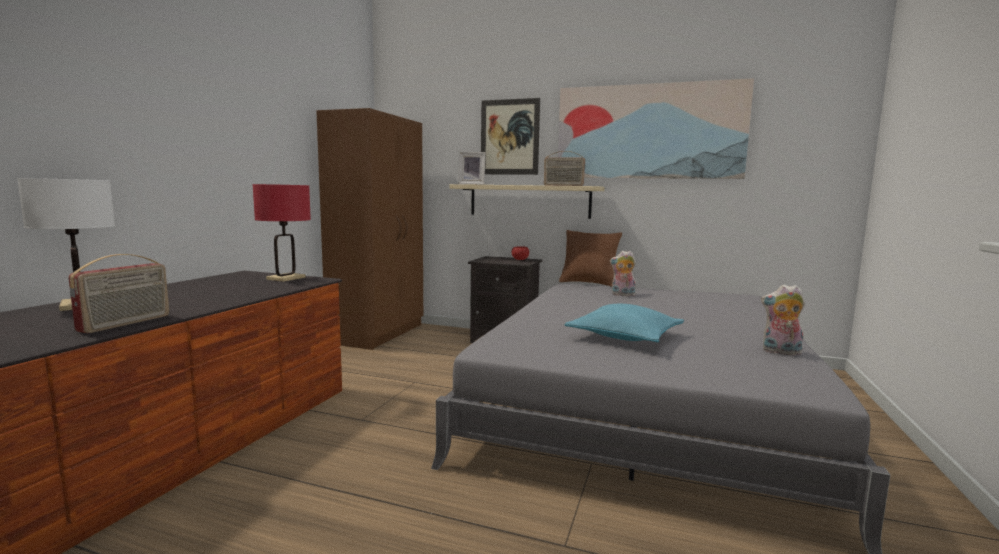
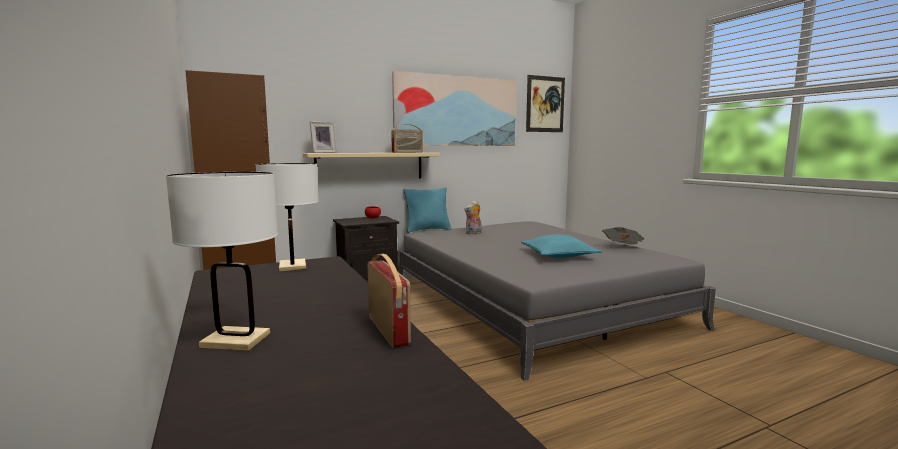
camera: 45 degrees left, 0 degrees up
red table lamp [253,184,311,282] -> white table lamp [256,163,319,271]
picture [481,98,540,175] -> picture moved to [526,75,565,132]
brown pillow [559,230,622,287] -> turquoise pillow [403,187,451,232]
plush toy [761,285,805,355] -> newspaper [602,227,644,244]

